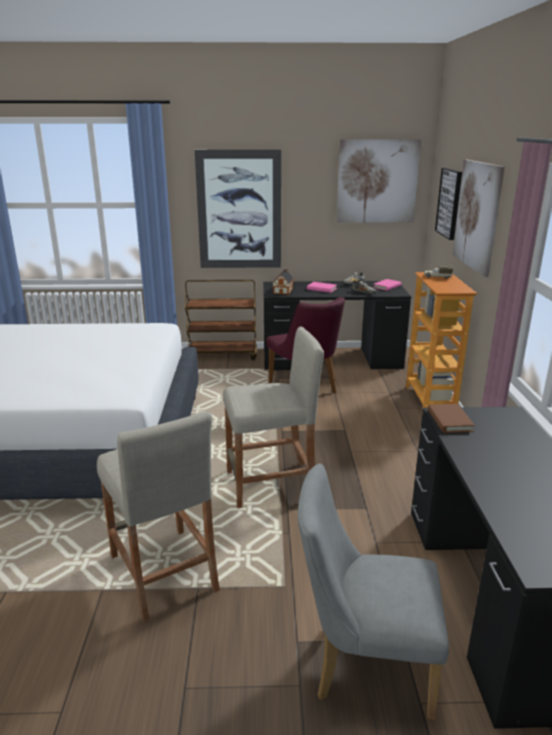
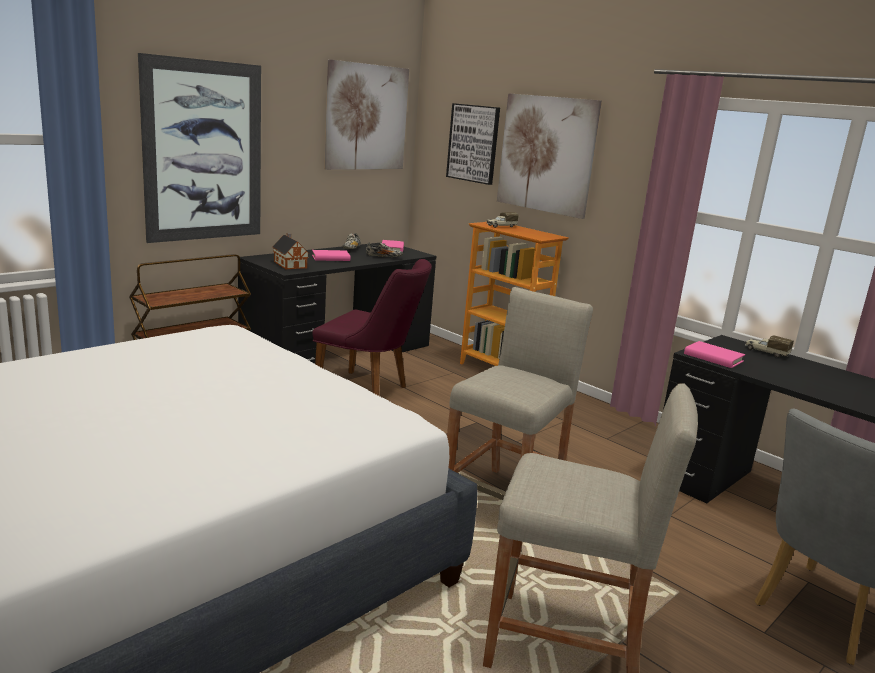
camera: 45 degrees left, 5 degrees down
brown book [428,404,475,433] -> pink book [684,341,745,368]
none -> toy truck [745,335,794,358]

